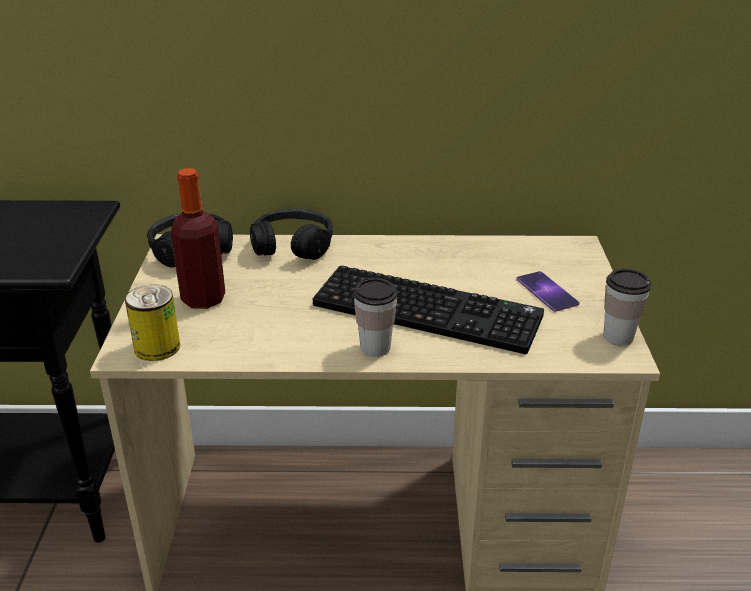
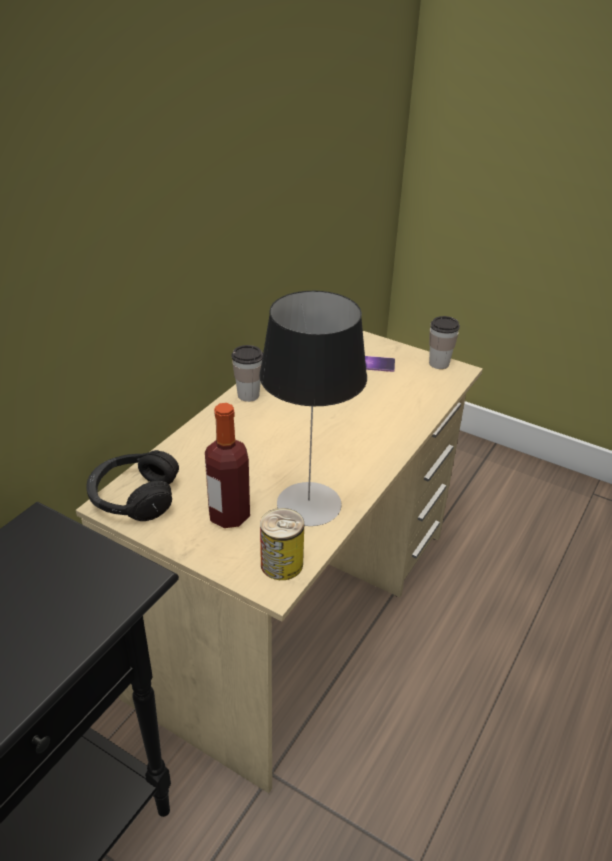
camera: 60 degrees left, 5 degrees up
black headphones [250,208,333,260] -> none
keyboard [313,266,544,354] -> none
cup [354,278,397,357] -> cup moved to [231,345,263,402]
none -> table lamp [259,291,367,526]

